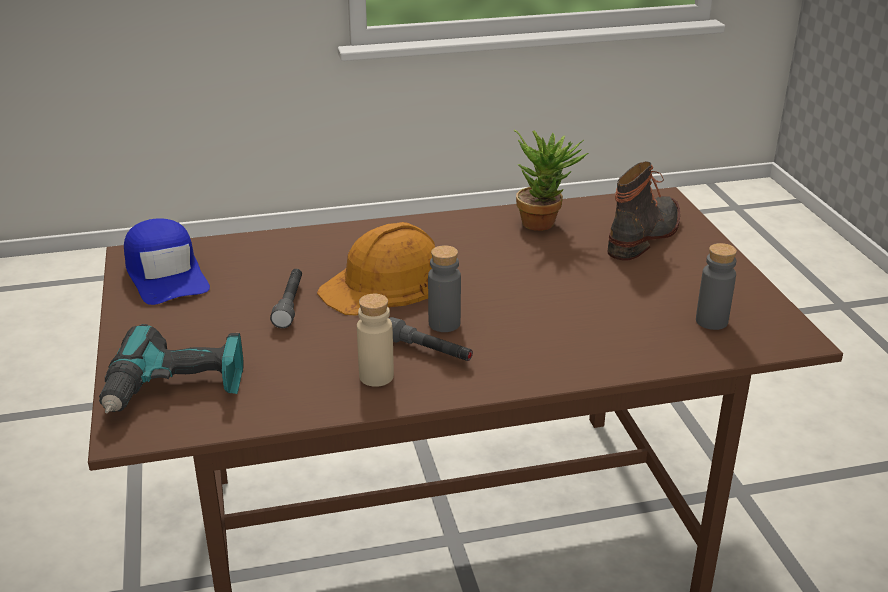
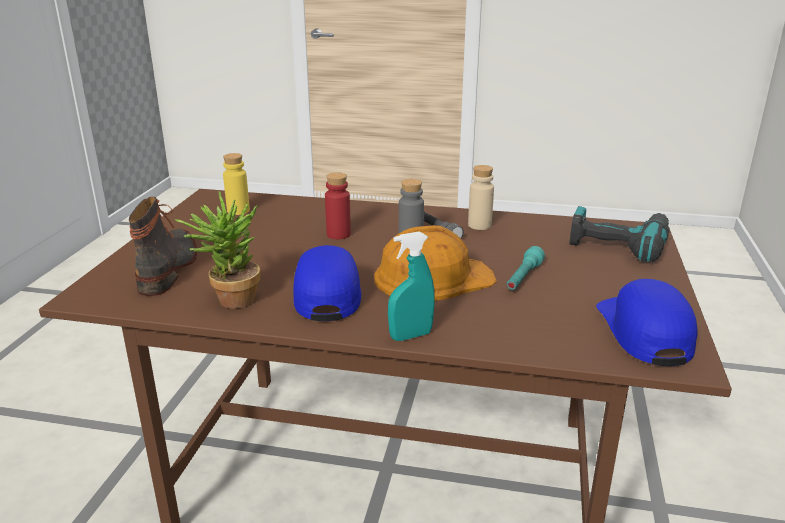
camera: 155 degrees left, 5 degrees down
grey flashlight [270,269,302,328] -> turquoise flashlight [506,246,545,290]
boot [607,161,680,261] -> boot turned 120 degrees clockwise [129,197,197,296]
grey bottle [696,243,737,330] -> yellow bottle [223,153,250,215]
none -> blue cap [293,245,361,321]
none -> red bottle [325,172,351,239]
none -> turquoise spray bottle [388,231,435,341]

